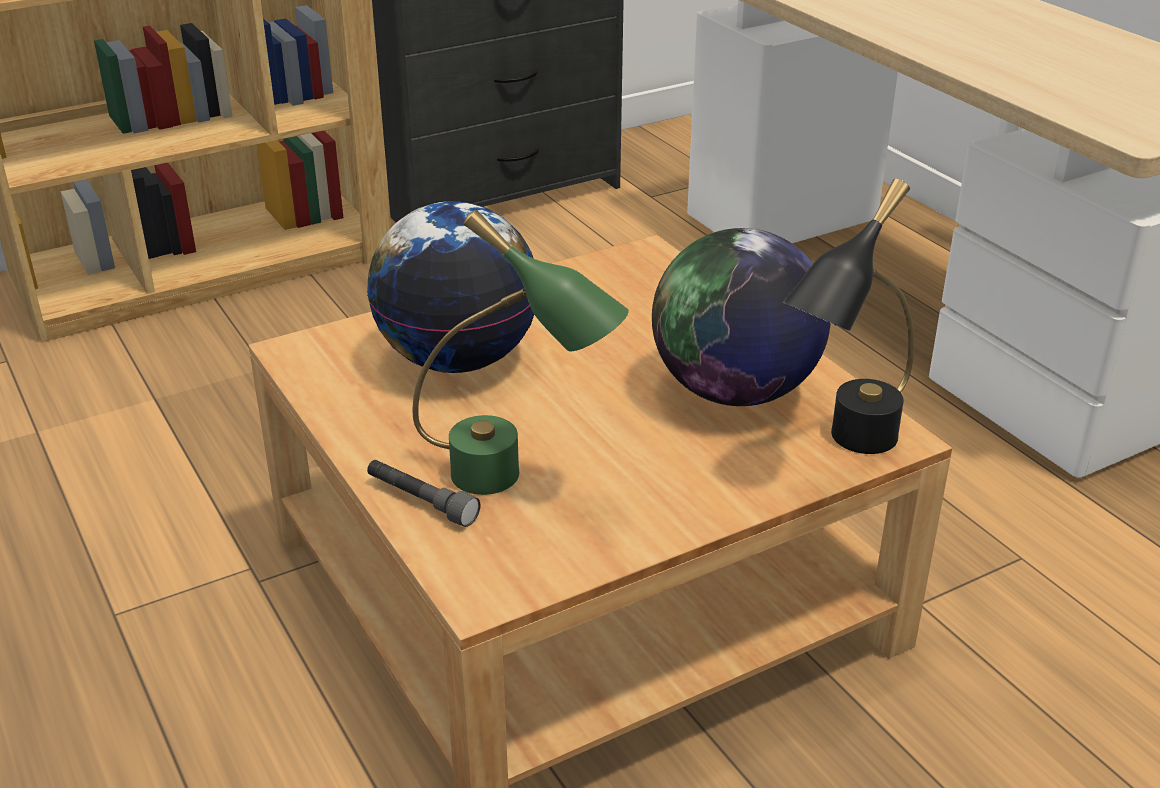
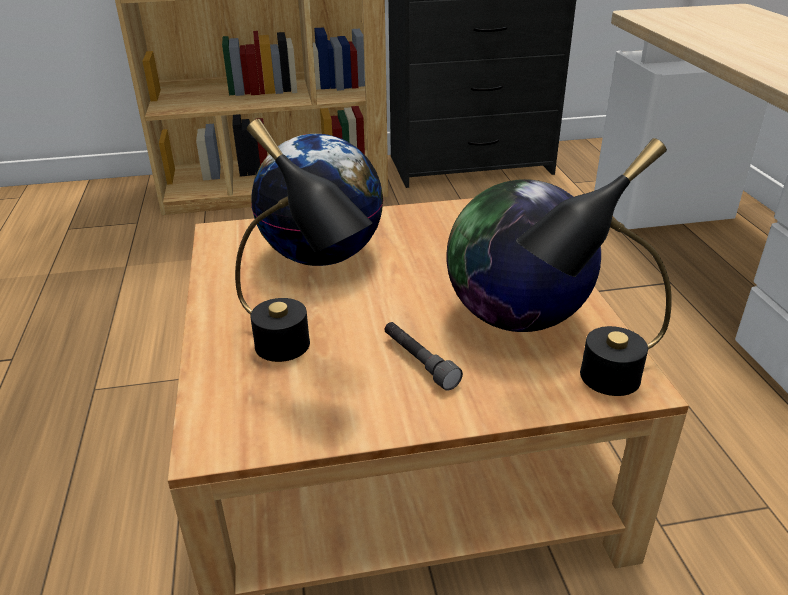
camera: 20 degrees right, 0 degrees up
grey flashlight [367,460,480,527] -> grey flashlight moved to [384,322,463,390]
green table lamp [413,210,629,495] -> black table lamp [235,119,372,362]

